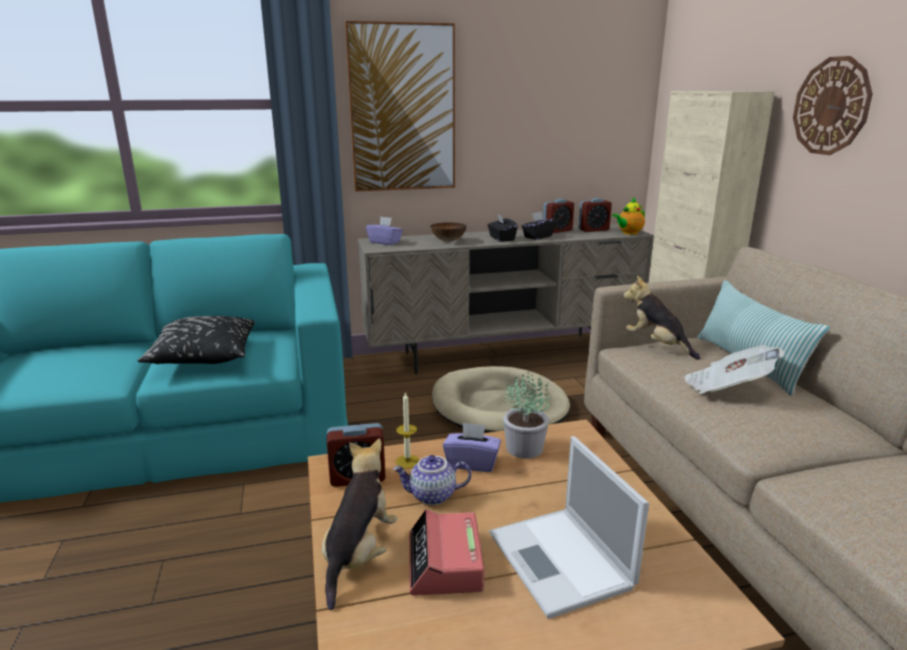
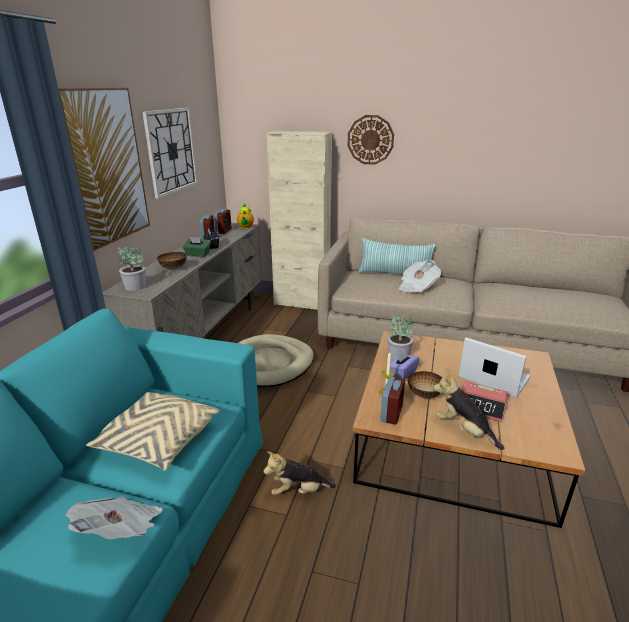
camera: 60 degrees left, 5 degrees up
black pillow [138,316,255,364] -> beige pillow [86,392,221,471]
purple tissue box [366,217,403,245] -> potted plant [118,244,146,291]
teapot [393,455,471,505] -> bowl [407,371,442,399]
black tissue box [488,214,518,242] -> green tissue box [183,237,211,257]
laptop [489,436,649,619] -> laptop turned 150 degrees counterclockwise [459,337,531,398]
plush toy [623,276,701,360] -> plush toy moved to [263,451,336,495]
none -> newspaper [66,497,163,539]
none -> wall clock [142,108,198,198]

